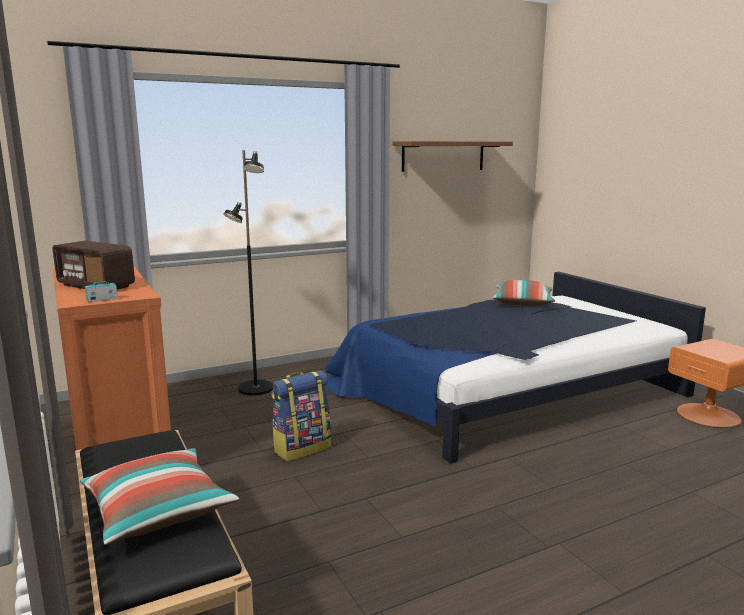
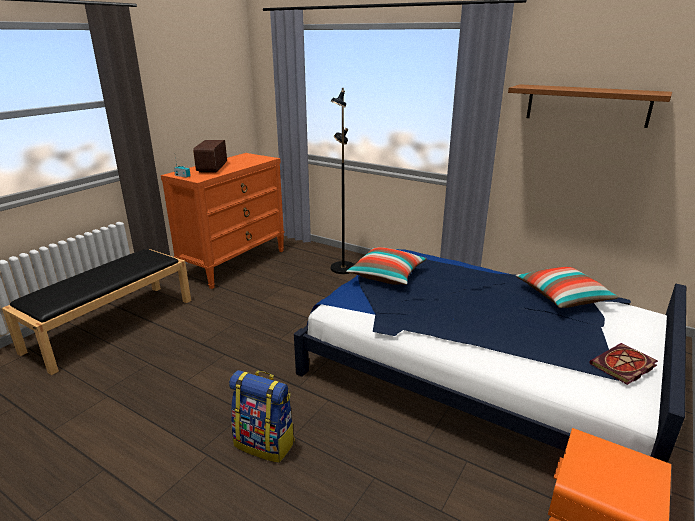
camera: 60 degrees right, 10 degrees up
pillow [80,448,239,545] -> pillow moved to [346,247,427,285]
backpack [272,370,331,461] -> backpack moved to [229,370,295,463]
none -> book [589,343,658,385]

